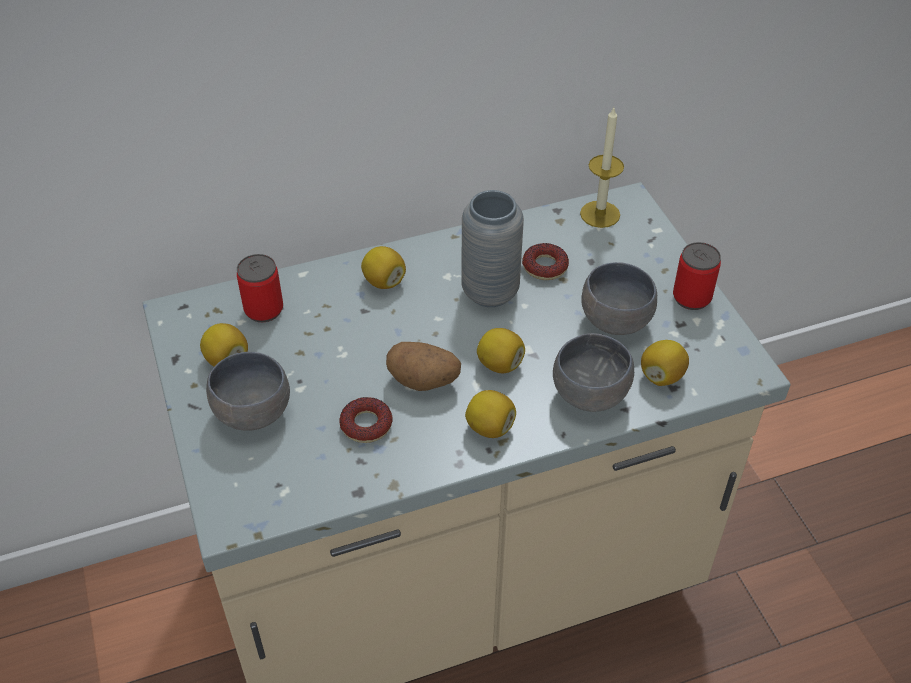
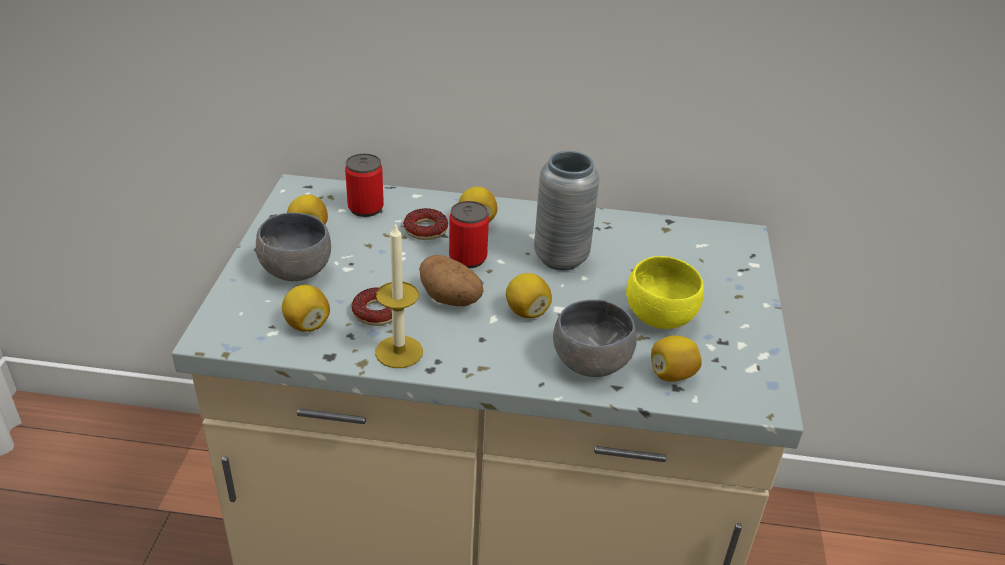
camera: 25 degrees right, 10 degrees down
lemon [465,390,516,438] -> lemon moved to [282,285,330,332]
donut [522,243,569,280] -> donut moved to [403,208,448,240]
candle [580,108,624,228] -> candle moved to [375,222,423,368]
grey bowl [581,262,657,335] -> yellow bowl [626,256,704,329]
can [673,242,721,310] -> can moved to [449,201,489,268]

